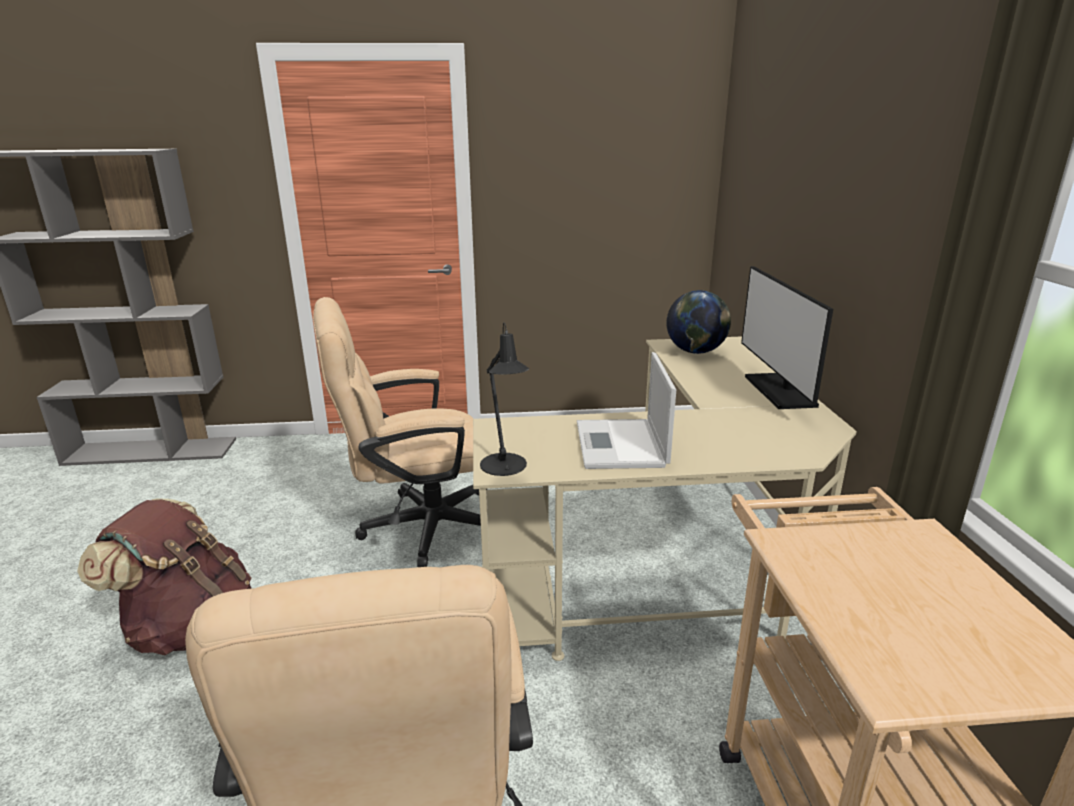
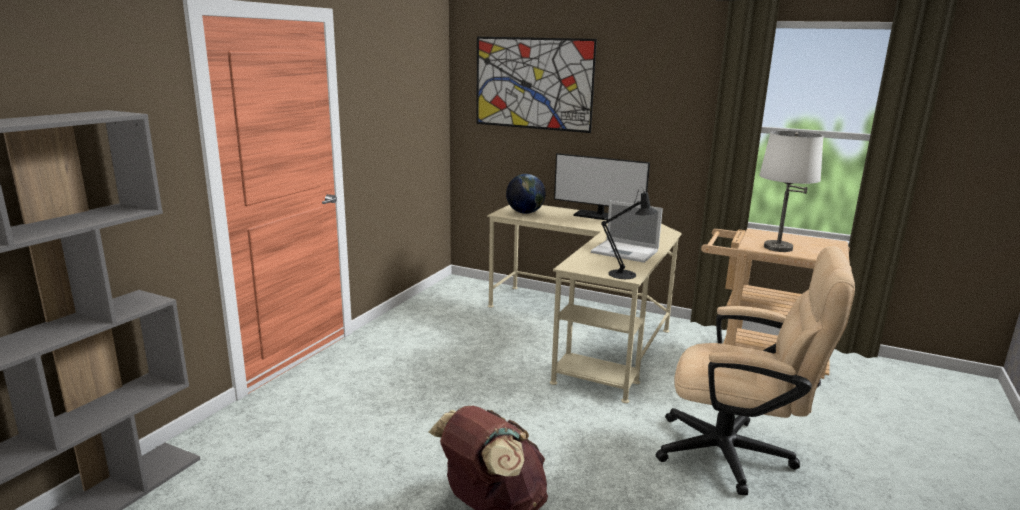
camera: 60 degrees left, 5 degrees down
beige office chair [313,297,487,567] -> none
none -> picture [476,37,597,133]
none -> white table lamp [759,131,823,252]

